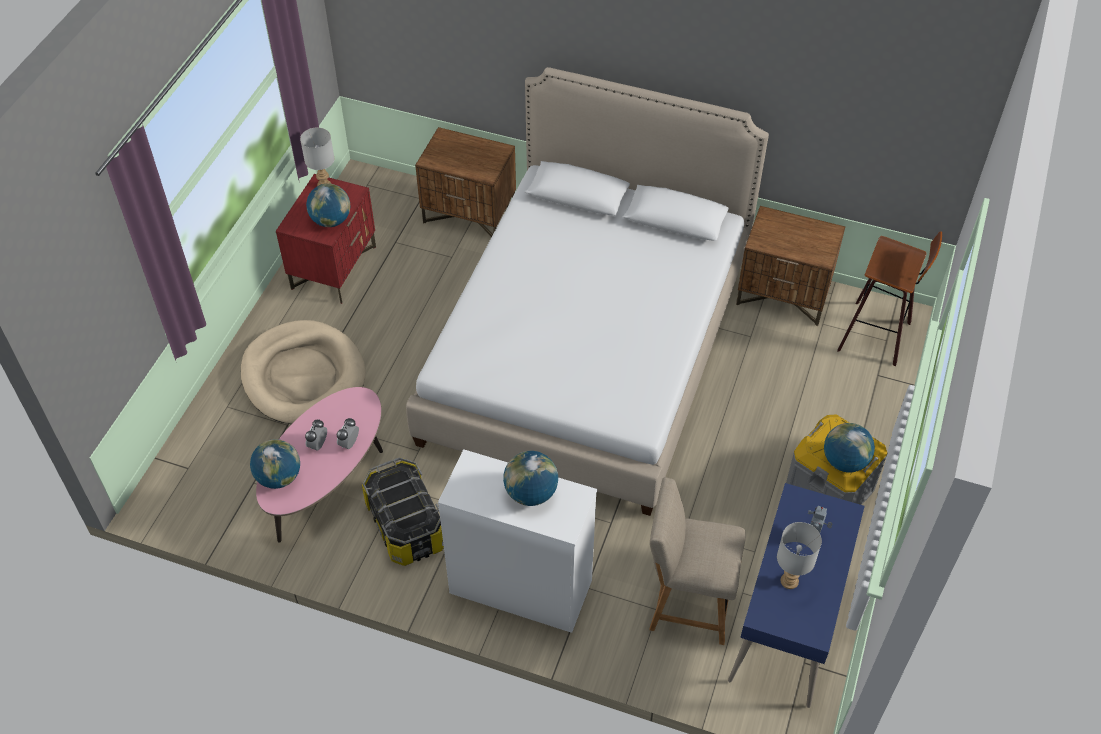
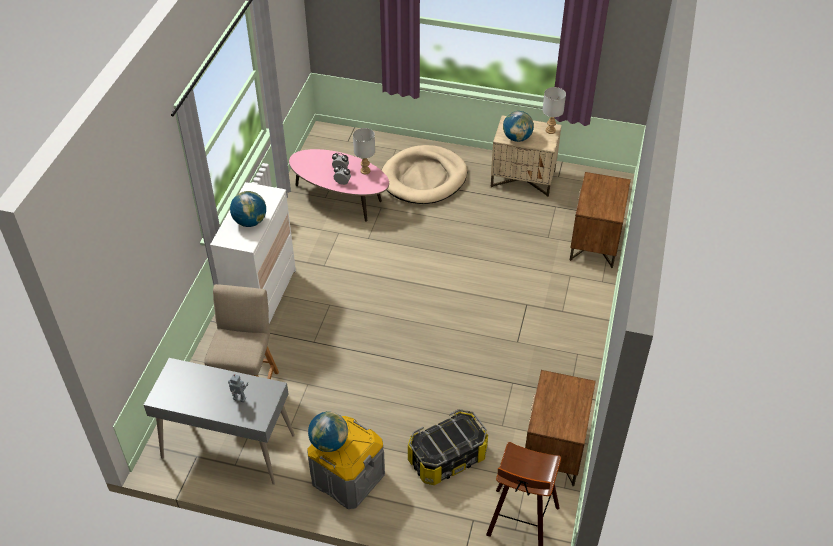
camera: 85 degrees right, 5 degrees down
globe [250,439,300,489] -> none
red nightstand [276,174,376,304] -> beige nightstand [491,115,562,197]
storage box [362,457,444,566] -> storage box moved to [408,409,488,485]
bed [406,67,769,516] -> none
blue desk [728,483,865,708] -> grey desk [144,358,295,485]
grey table lamp [777,522,822,589] -> grey table lamp moved to [353,128,375,174]

